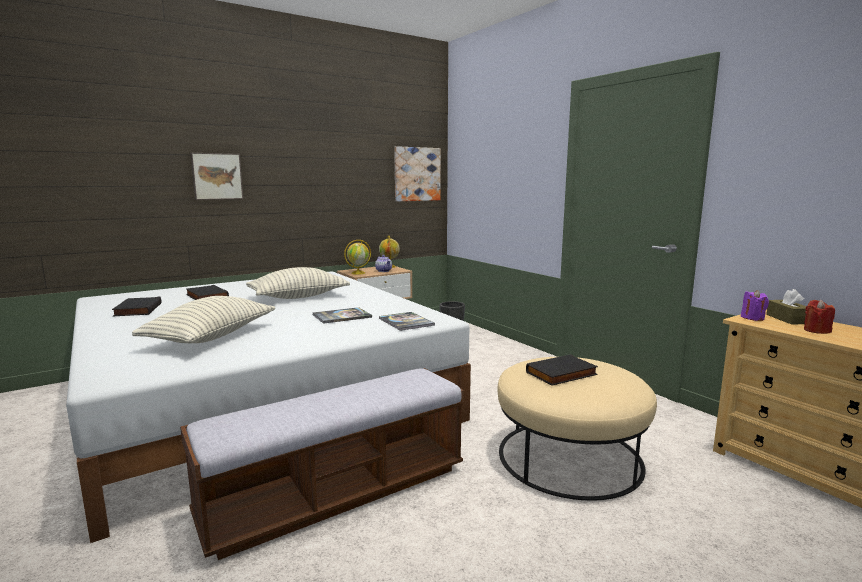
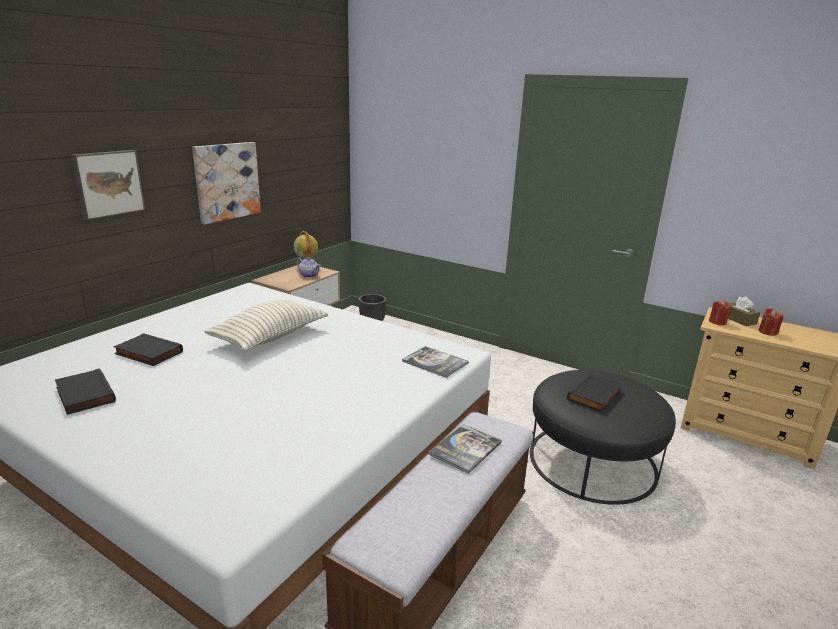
camera: 25 degrees left, 10 degrees up
pillow [132,296,276,343] -> none
book [312,307,372,324] -> book moved to [428,424,502,474]
globe [344,240,371,275] -> none
picture [394,146,441,201] -> picture moved to [192,142,261,225]
beige ottoman [498,357,657,501] -> black ottoman [530,370,676,505]
purple candle [741,290,769,321] -> red candle [709,300,731,325]

